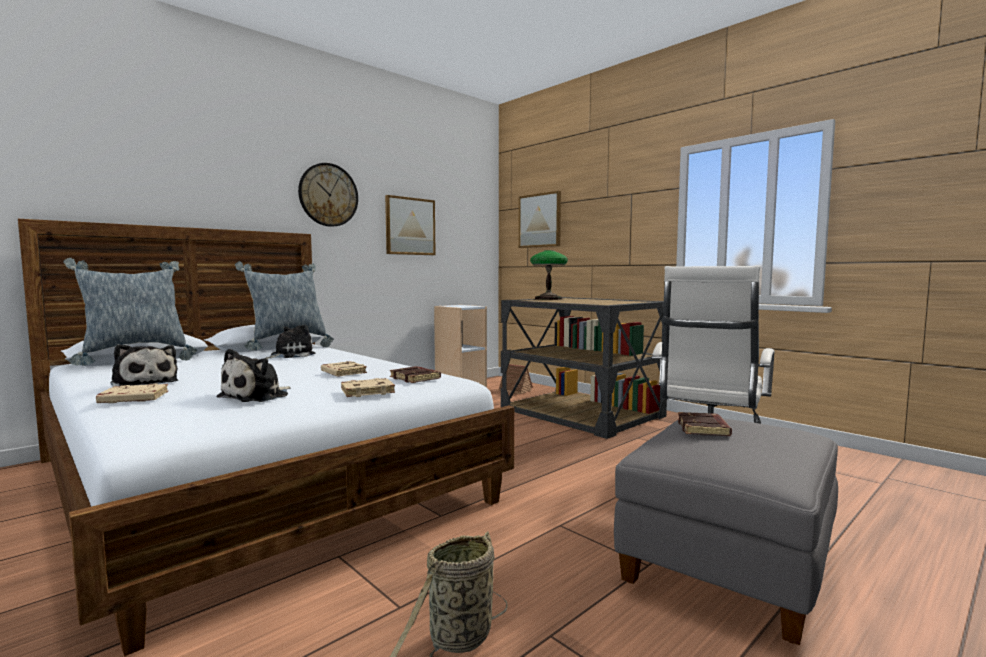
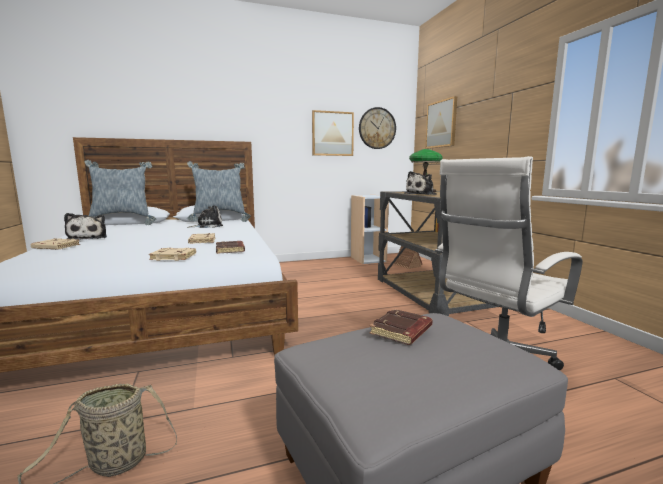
camera: 25 degrees right, 5 degrees up
plush toy [216,349,291,402] -> plush toy moved to [404,171,437,195]
wall clock [298,163,358,227] -> wall clock moved to [359,107,396,149]

